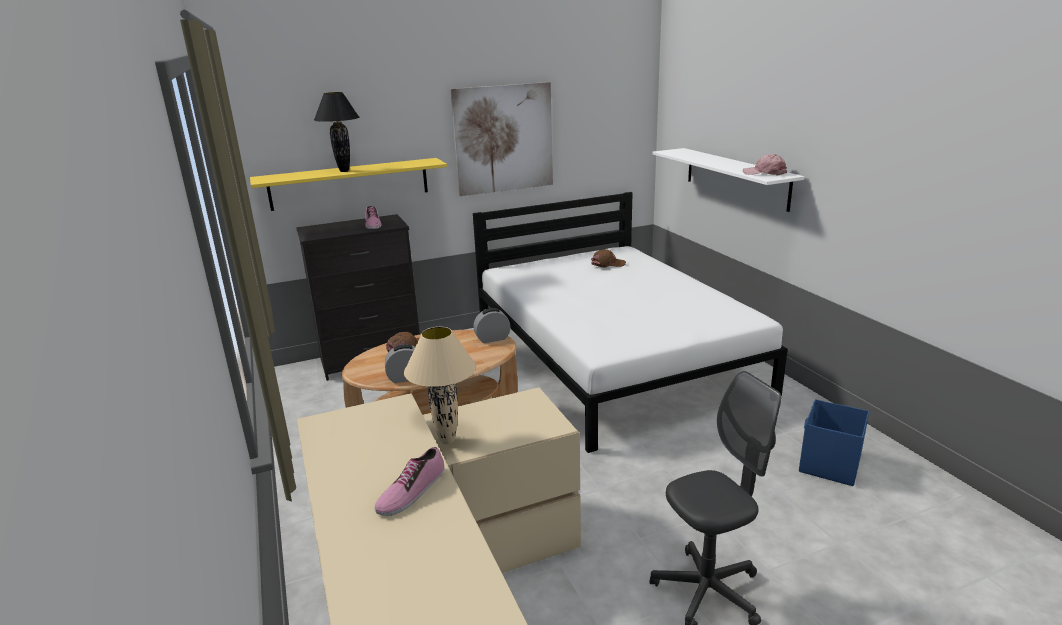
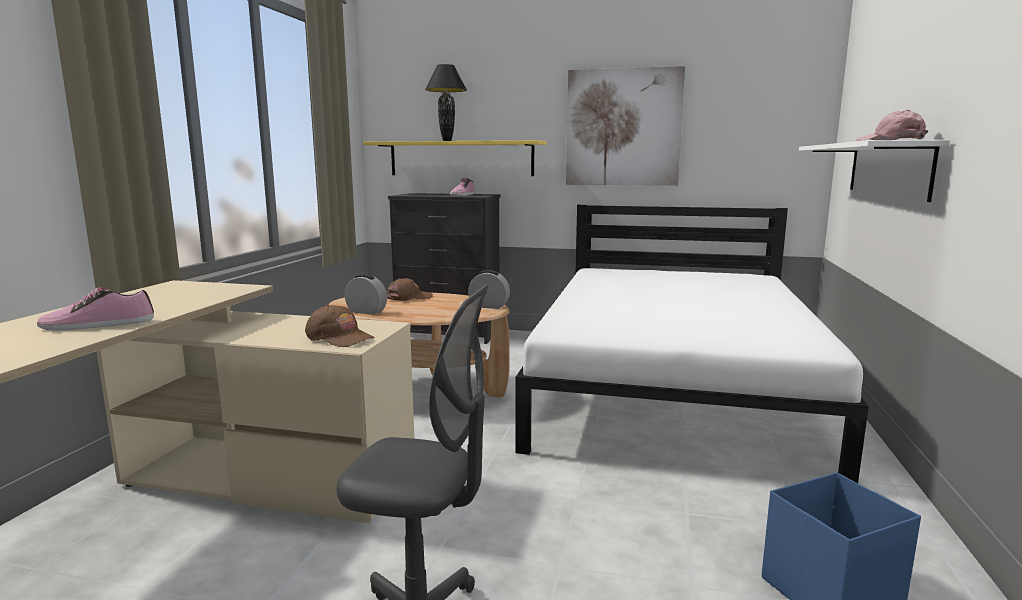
camera: 35 degrees right, 10 degrees down
beige table lamp [404,327,476,444] -> none
brown cap [591,249,626,267] -> brown cap moved to [305,304,375,347]

